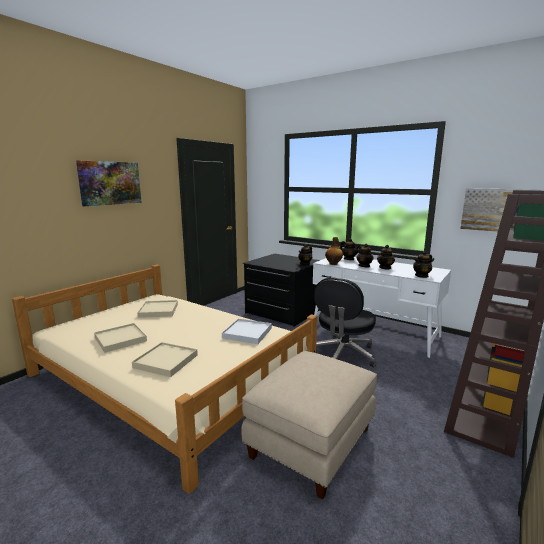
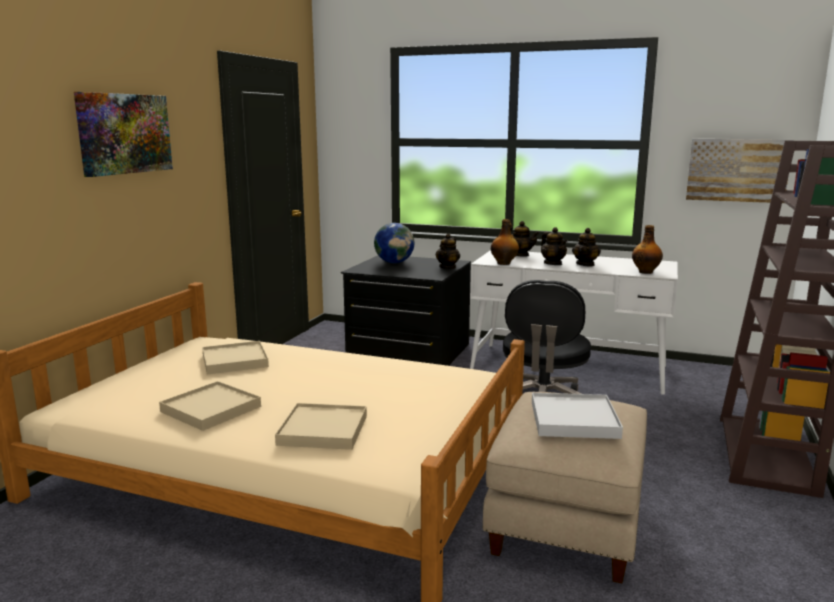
camera: 15 degrees left, 0 degrees up
white tray [222,319,272,344] -> white tray moved to [532,393,623,439]
teapot [413,251,432,278] -> bottle [632,225,663,274]
none -> globe [374,223,414,263]

